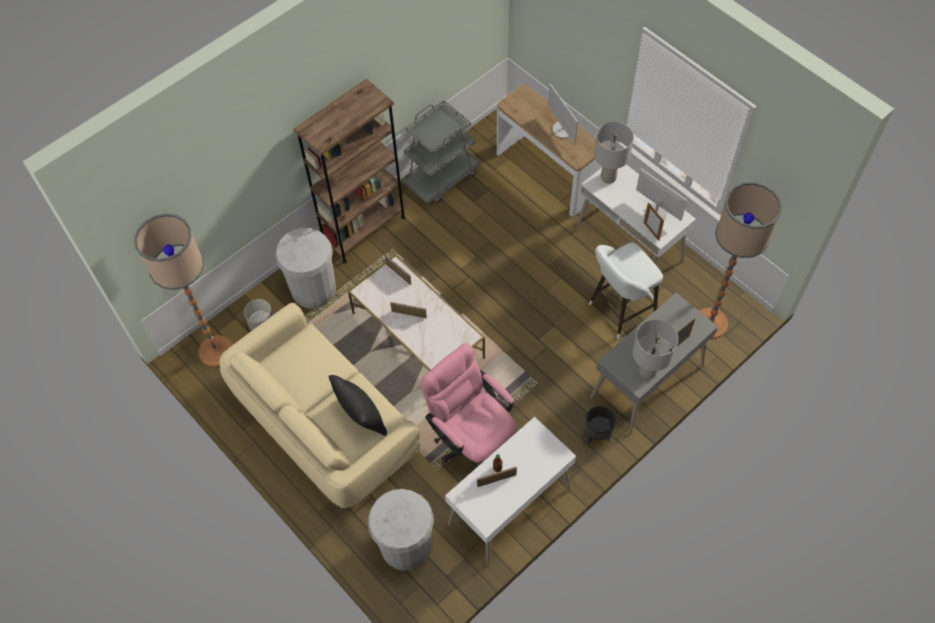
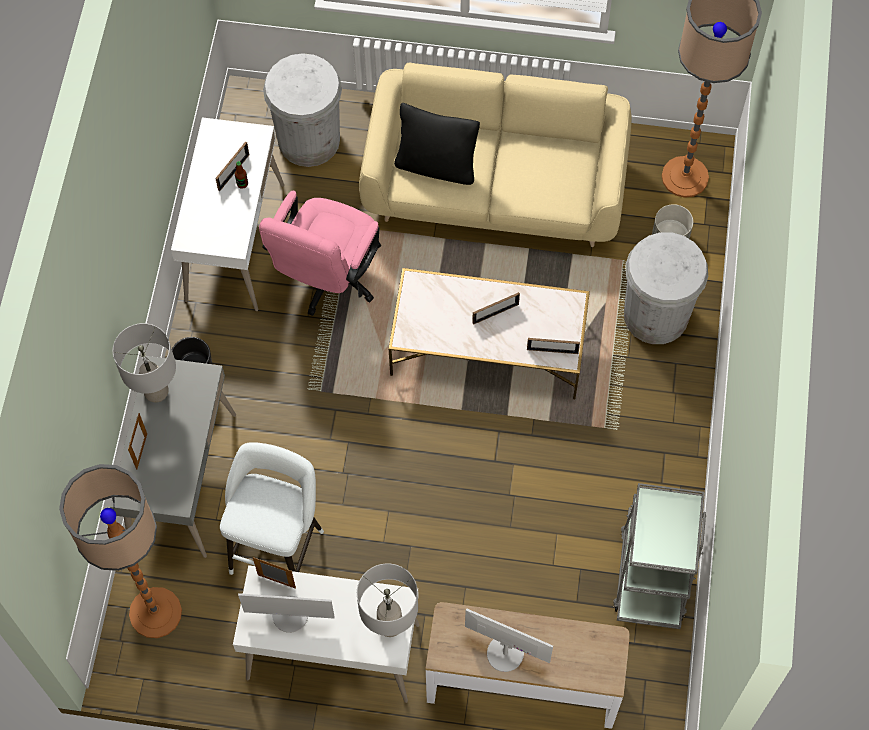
camera: 140 degrees right, 5 degrees up
brown bookcase [293,79,406,264] -> none
pink office chair [421,343,516,465] -> pink office chair turned 105 degrees clockwise [259,191,381,316]

